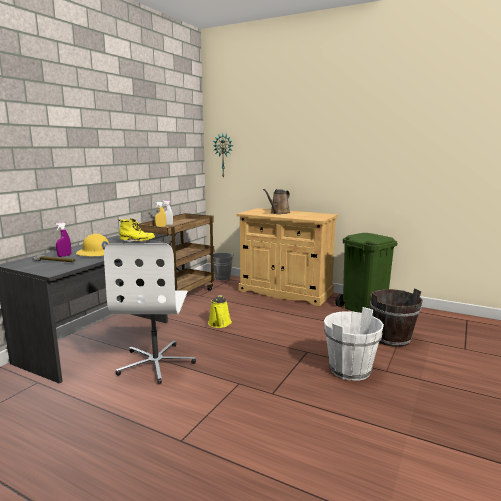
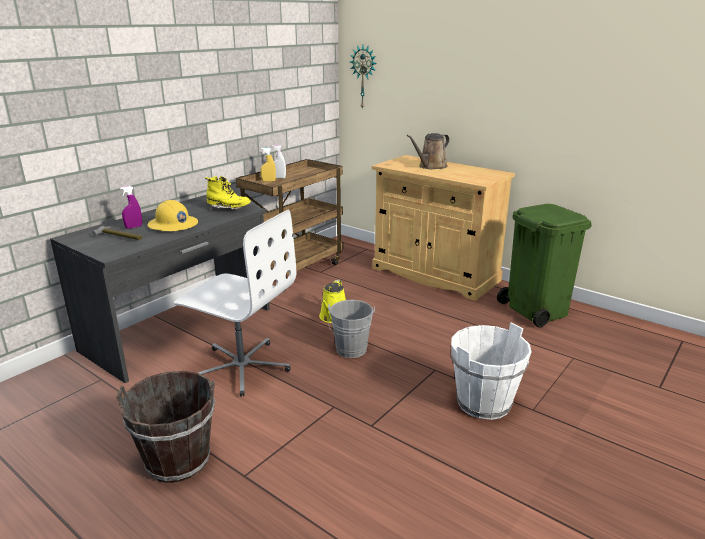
camera: 10 degrees right, 10 degrees up
white office chair [104,244,196,384] -> white office chair turned 75 degrees counterclockwise [174,210,296,397]
grey bucket [210,253,234,280] -> grey bucket moved to [328,300,375,358]
brown bucket [370,288,423,347] -> brown bucket moved to [116,371,215,483]

